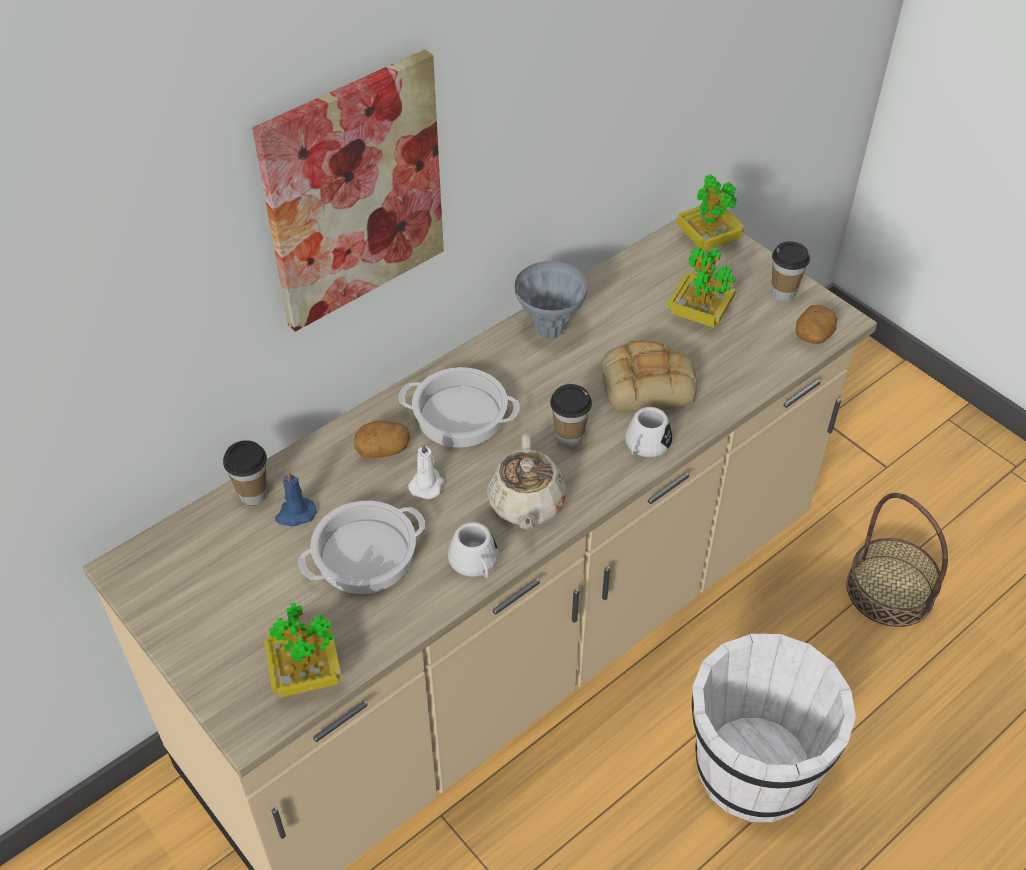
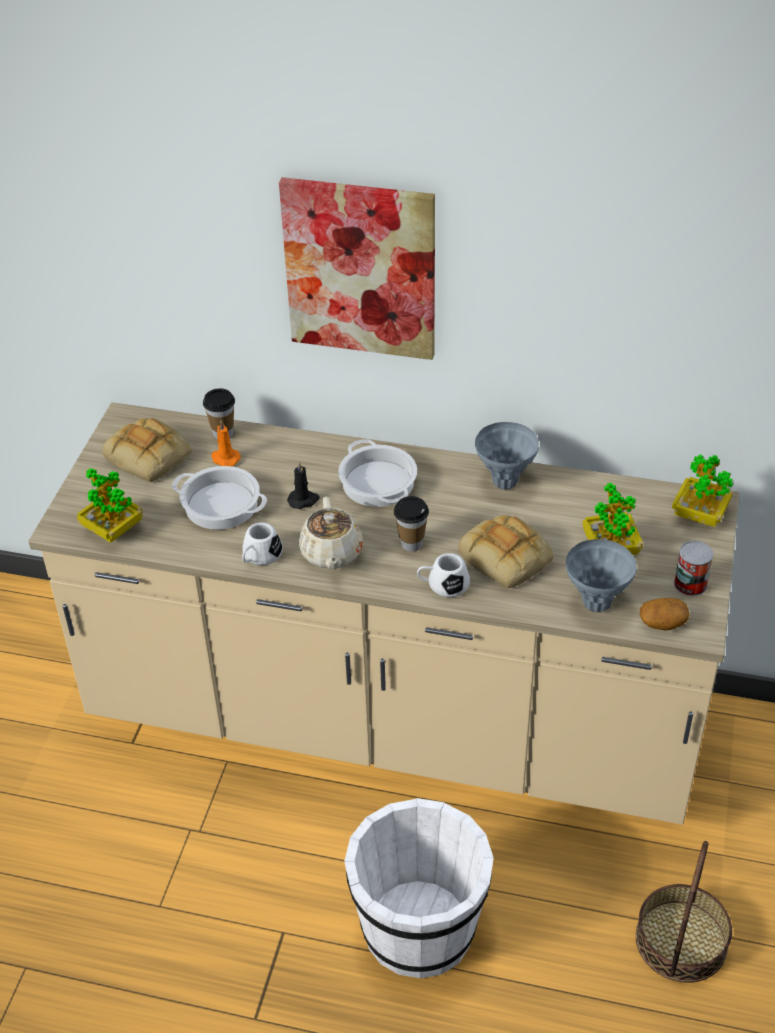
camera: 55 degrees right, 5 degrees down
blue candle [275,470,316,526] -> orange candle [211,420,241,466]
potato [354,421,410,458] -> none
white candle [408,442,444,499] -> black candle [287,461,320,509]
beige teapot [487,433,566,530] -> beige teapot turned 60 degrees counterclockwise [299,497,363,570]
cup [772,241,810,302] -> can [674,541,713,596]
none -> bread [103,418,192,482]
none -> grey vase [566,539,637,612]

